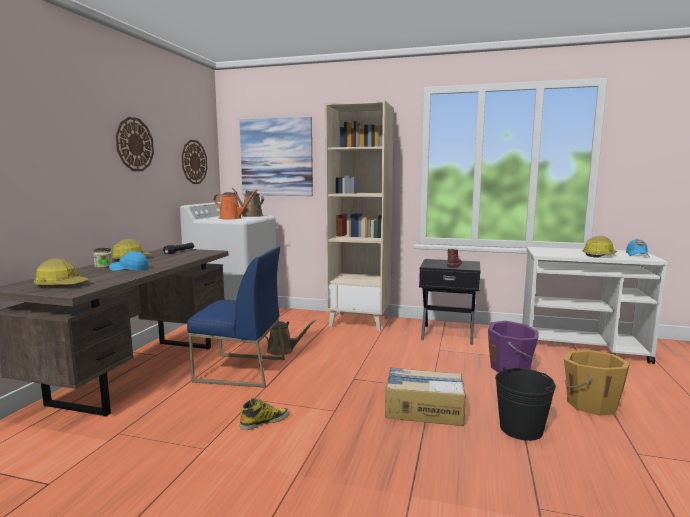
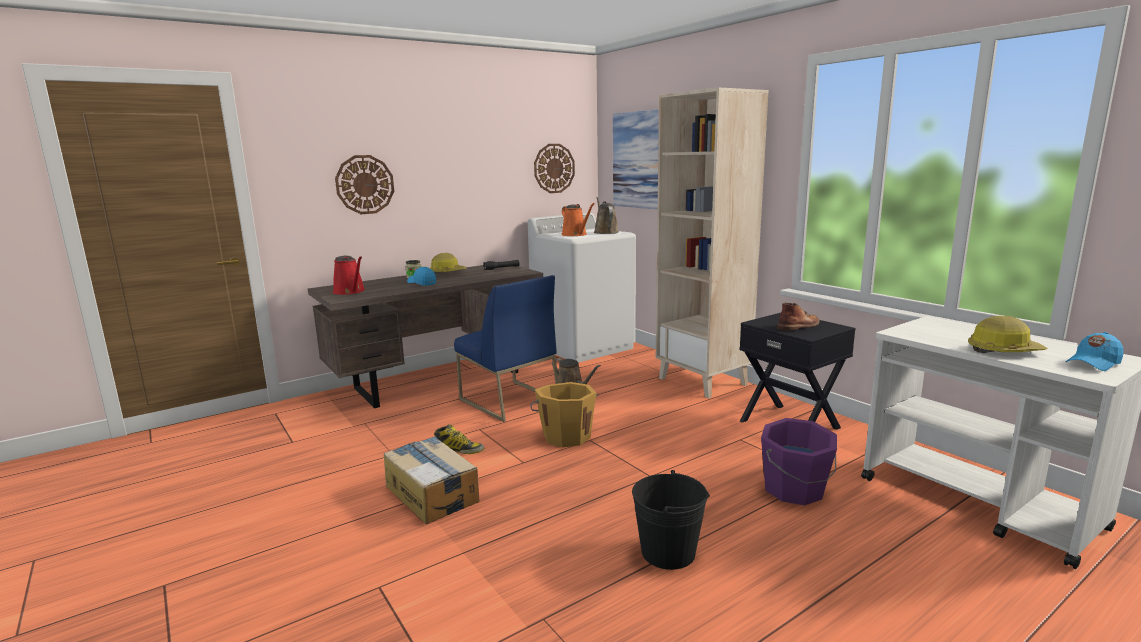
camera: 40 degrees right, 5 degrees up
hard hat [34,259,89,286] -> red watering can [333,255,365,295]
wall clock [115,117,154,171] -> wall clock moved to [335,155,394,214]
cardboard box [385,367,466,426] -> cardboard box moved to [384,436,479,524]
orange bucket [564,350,630,416] -> orange bucket moved to [530,382,598,448]

